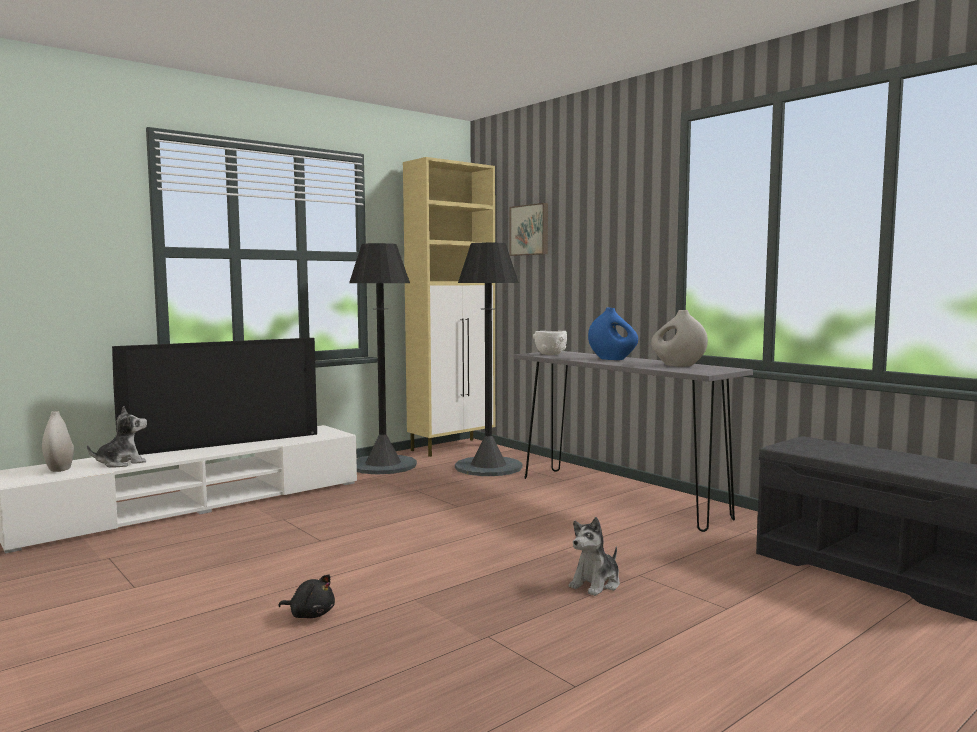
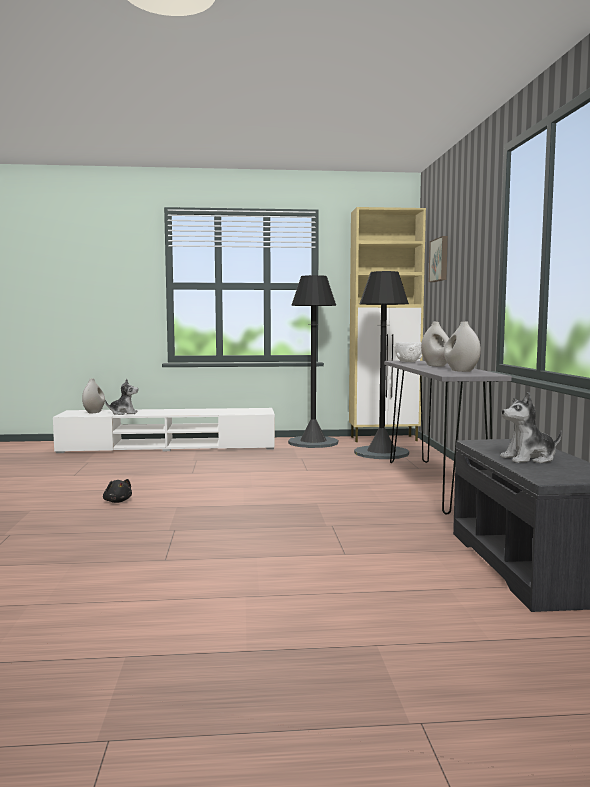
camera: 35 degrees right, 0 degrees up
television [112,338,317,455] -> none
plush toy [569,517,620,596] -> plush toy moved to [500,392,562,463]
blue vase [588,308,638,360] -> white vase [421,322,449,367]

